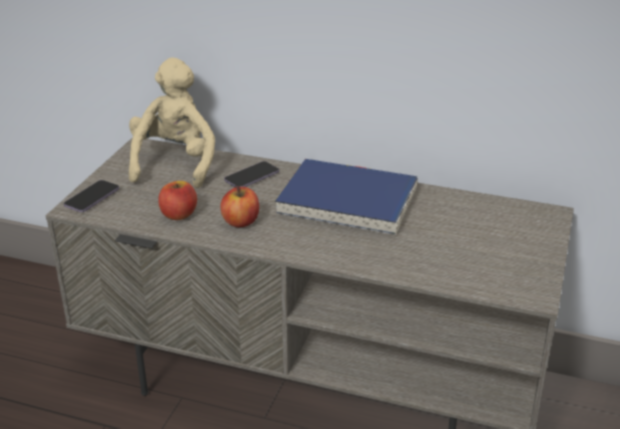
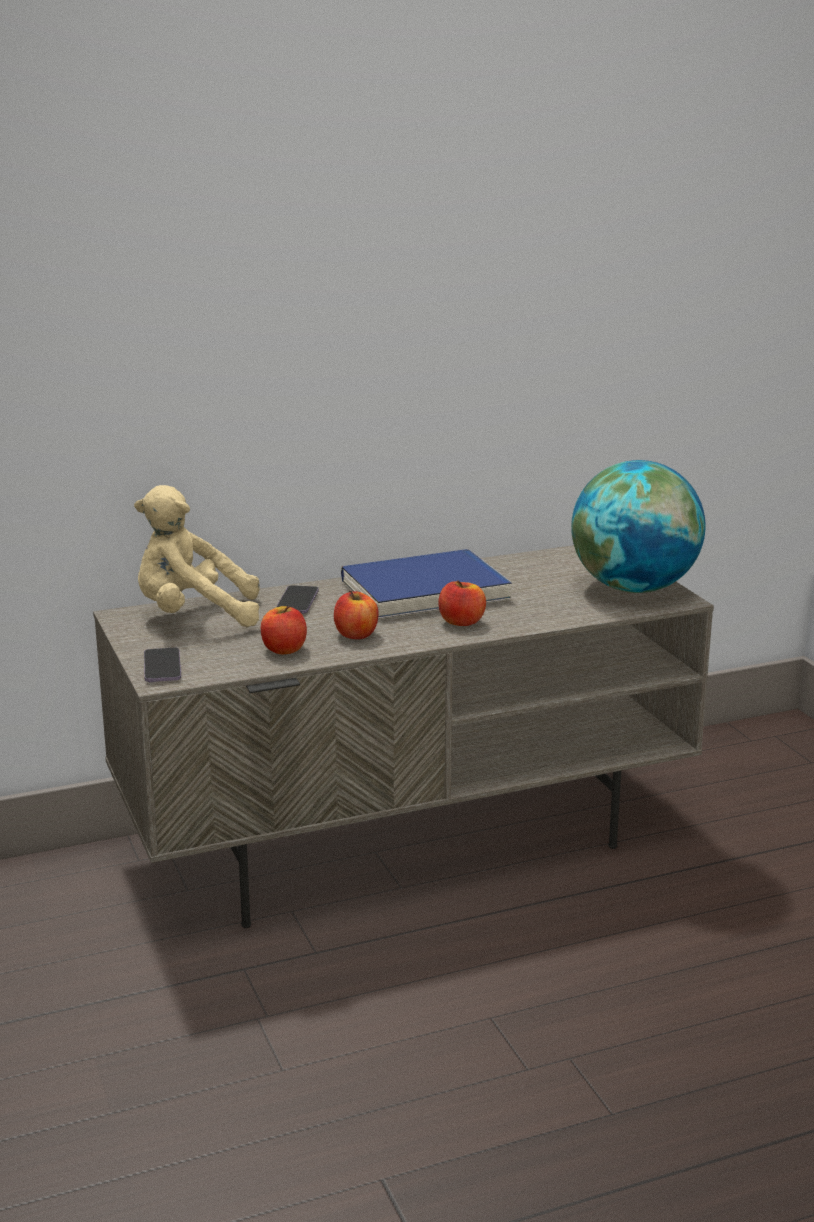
camera: 40 degrees left, 10 degrees down
beige plush toy [129,58,215,188] -> beige plush toy turned 60 degrees counterclockwise [134,485,259,627]
none -> apple [438,580,486,626]
none -> globe [571,460,705,593]

